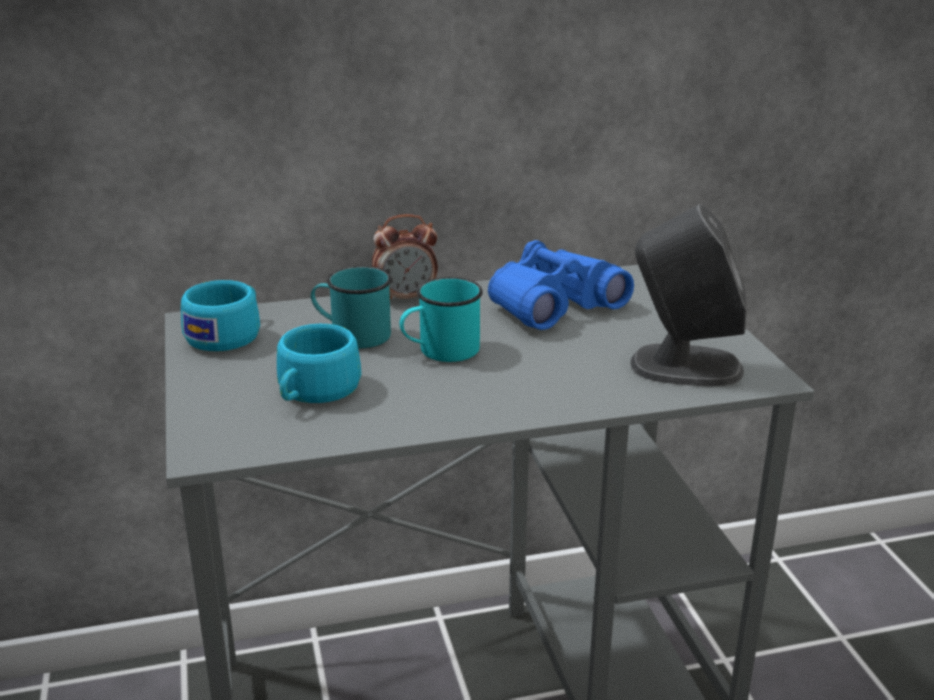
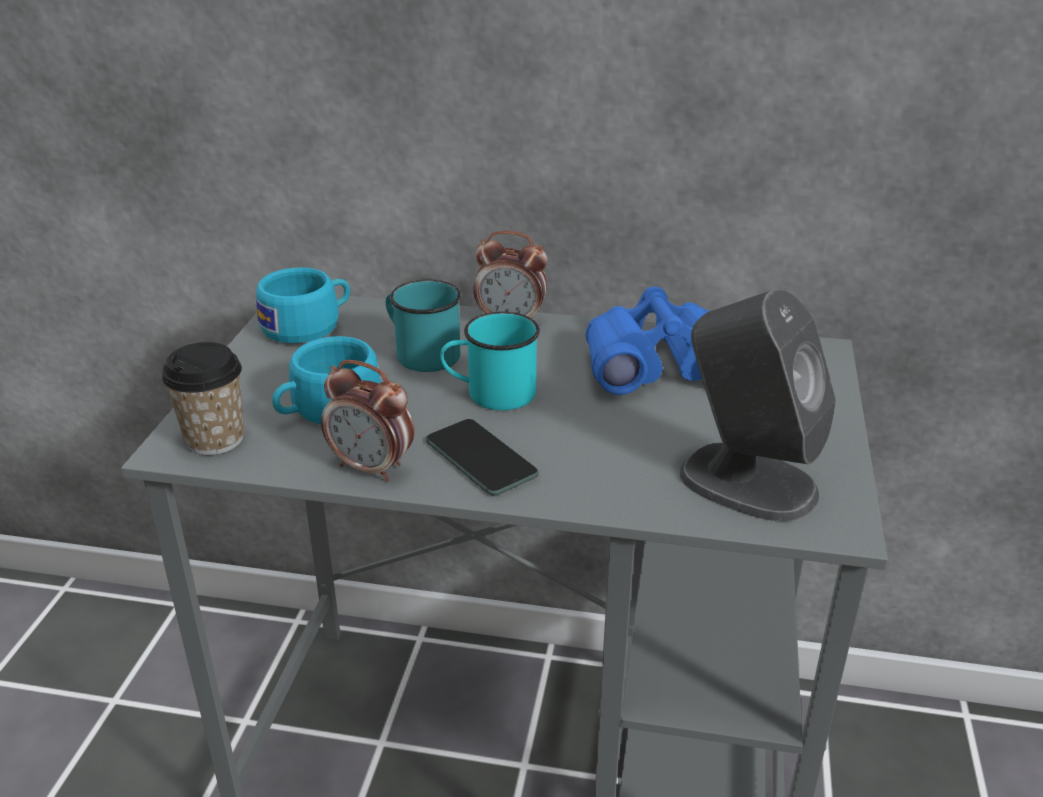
camera: 25 degrees right, 5 degrees up
none -> cup [162,342,244,455]
none -> alarm clock [321,360,414,482]
none -> phone [426,419,539,496]

